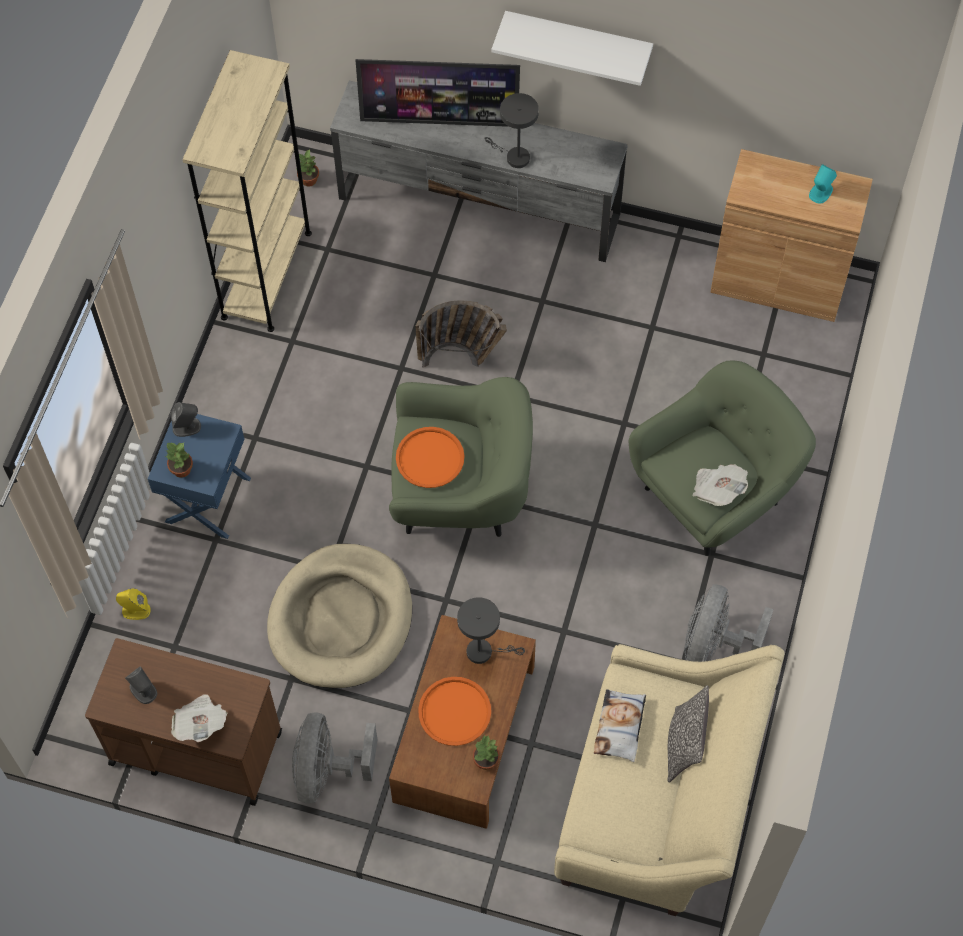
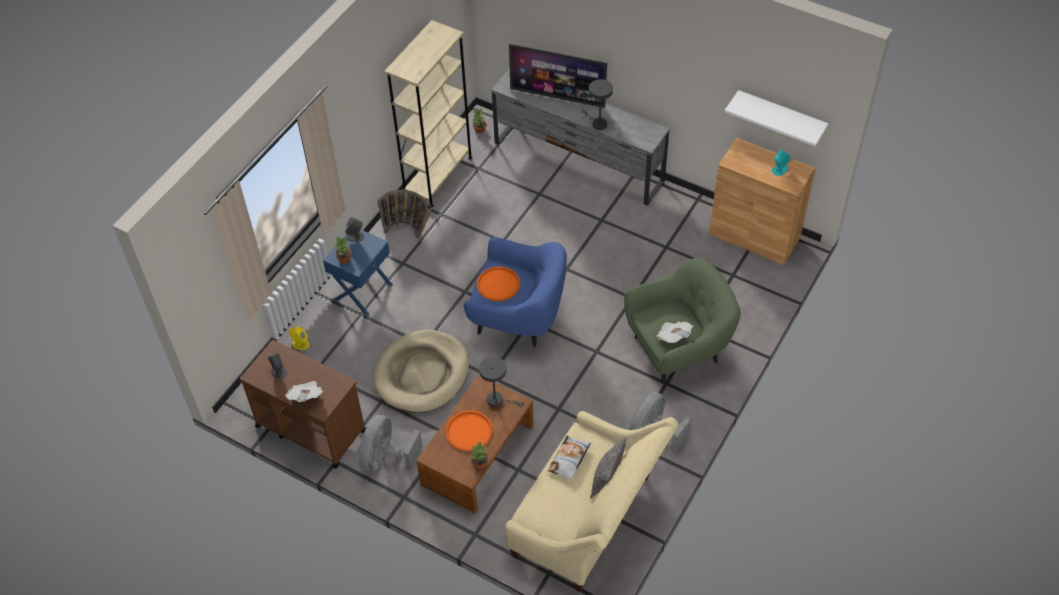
camera: 15 degrees right, 10 degrees down
green armchair [389,377,533,537] -> blue armchair [464,237,567,347]
basket [415,300,507,368] -> basket moved to [377,190,432,239]
white shelf [492,11,653,86] -> white shelf moved to [725,90,829,146]

